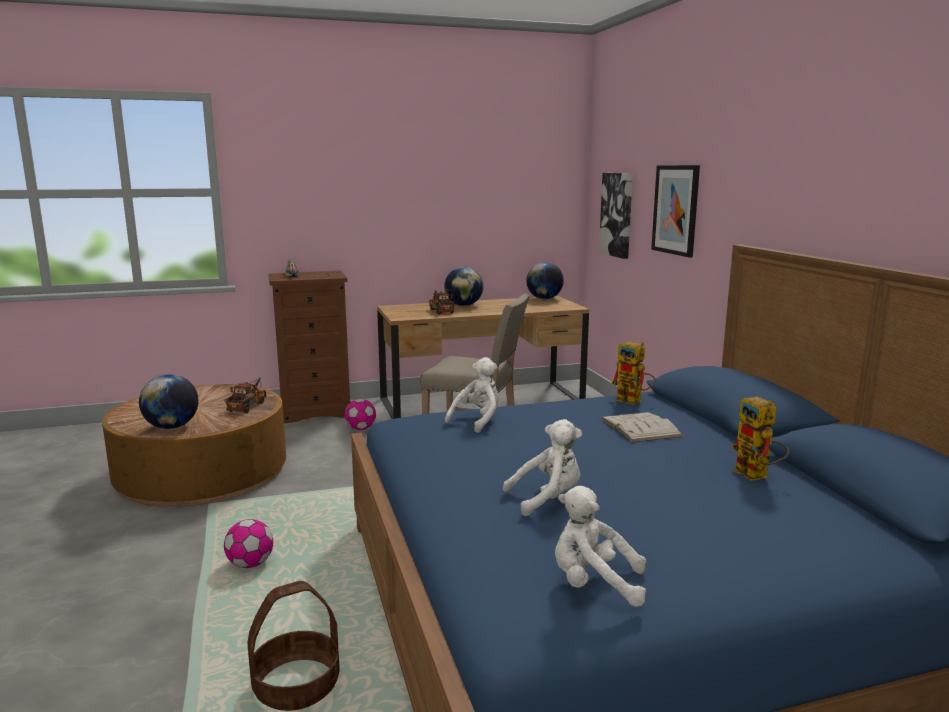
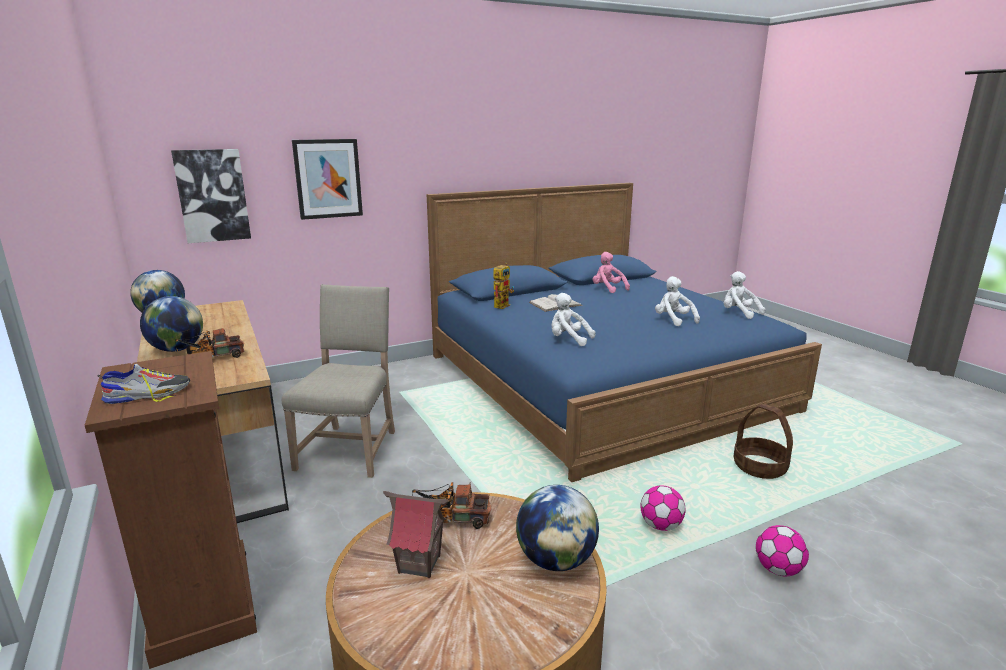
camera: 100 degrees left, 5 degrees up
football [345,399,376,430] -> football moved to [756,525,809,576]
white plush toy [555,486,646,607] -> white plush toy turned 135 degrees clockwise [724,271,765,319]
toy robot [732,396,790,481] -> pink plush toy [593,252,630,293]
none -> toy house [383,491,448,578]

